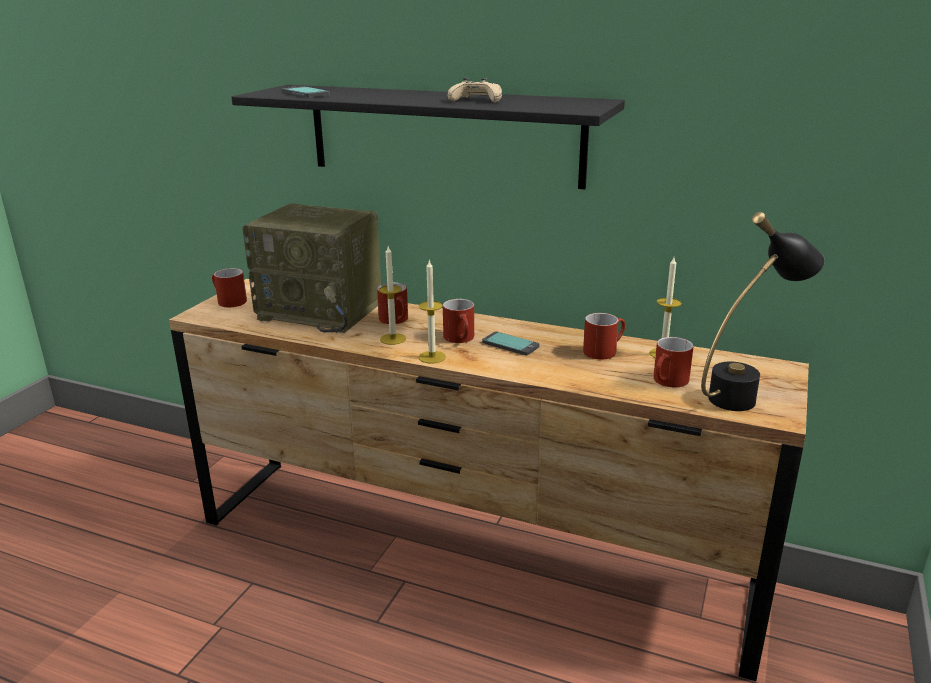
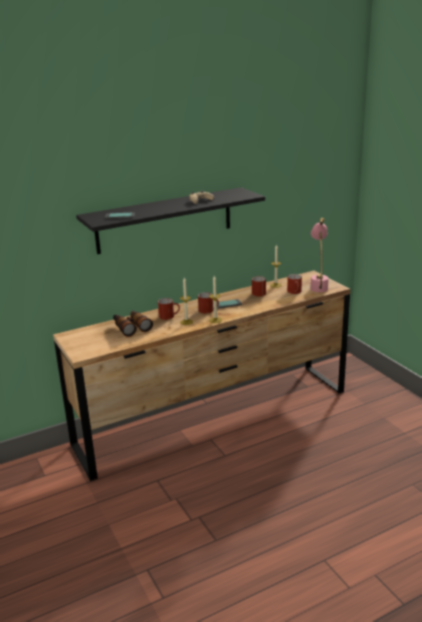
camera: 50 degrees left, 0 degrees up
red mug [212,268,247,307] -> none
radio [242,203,381,333] -> binoculars [113,310,153,337]
black table lamp [701,212,825,411] -> pink table lamp [311,218,329,292]

